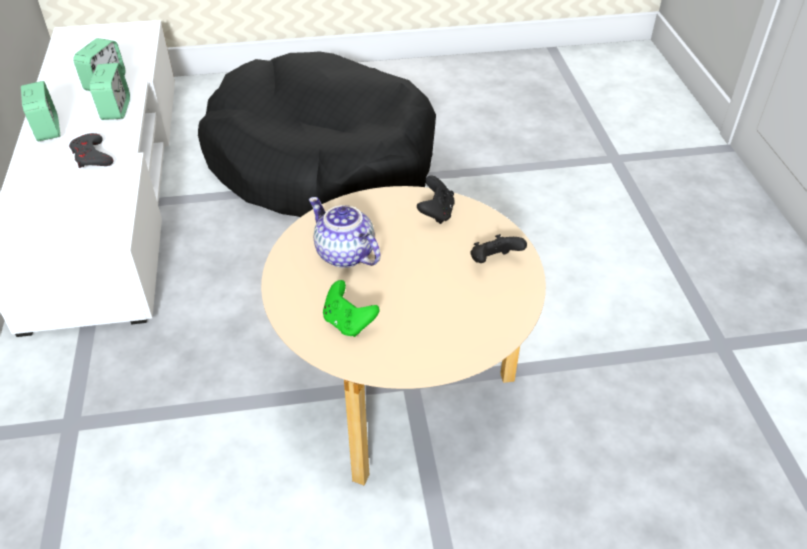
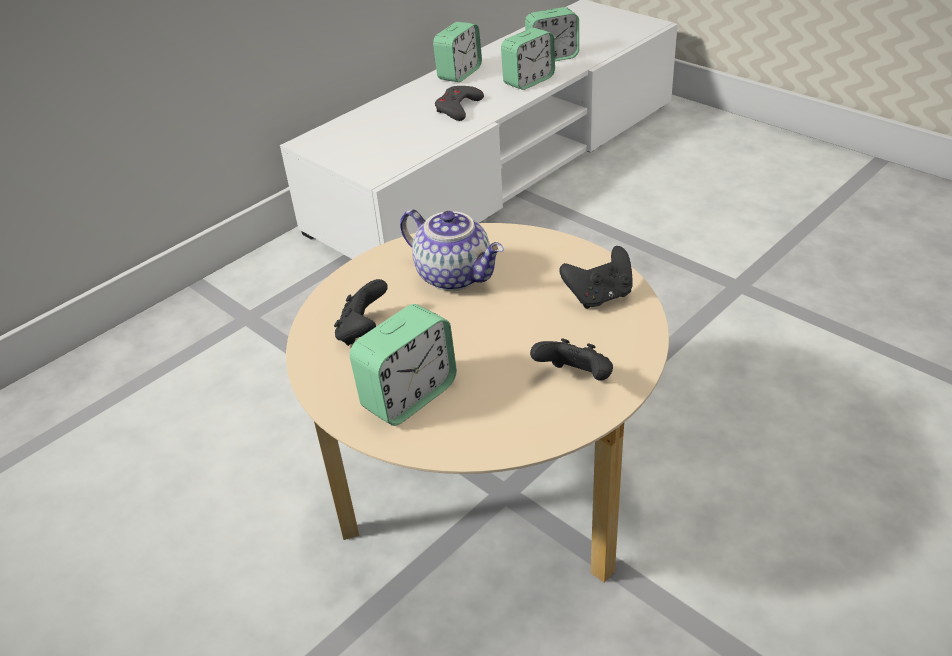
camera: 55 degrees right, 5 degrees down
black dog bed [198,51,436,217] -> none
teapot [309,197,380,268] -> teapot turned 120 degrees clockwise [400,209,504,291]
green game controller [323,280,380,337] -> black game controller [334,279,388,346]
none -> alarm clock [350,304,457,426]

